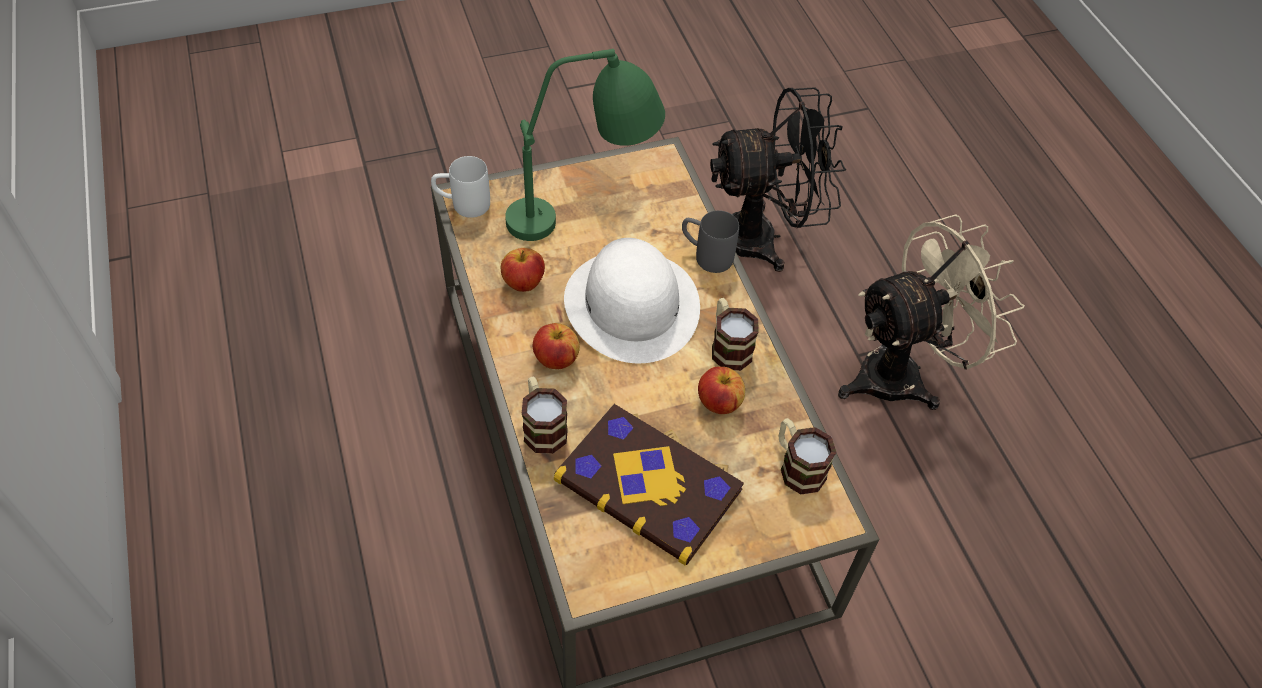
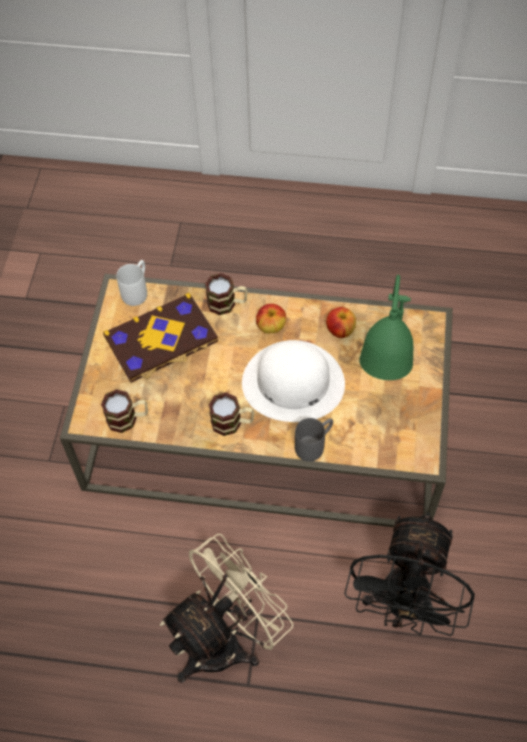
camera: 120 degrees right, 5 degrees up
white mug [431,156,490,218] -> white mug moved to [117,260,147,306]
apple [698,367,745,414] -> none
beige fan [838,214,1025,410] -> beige fan turned 135 degrees counterclockwise [160,534,293,683]

